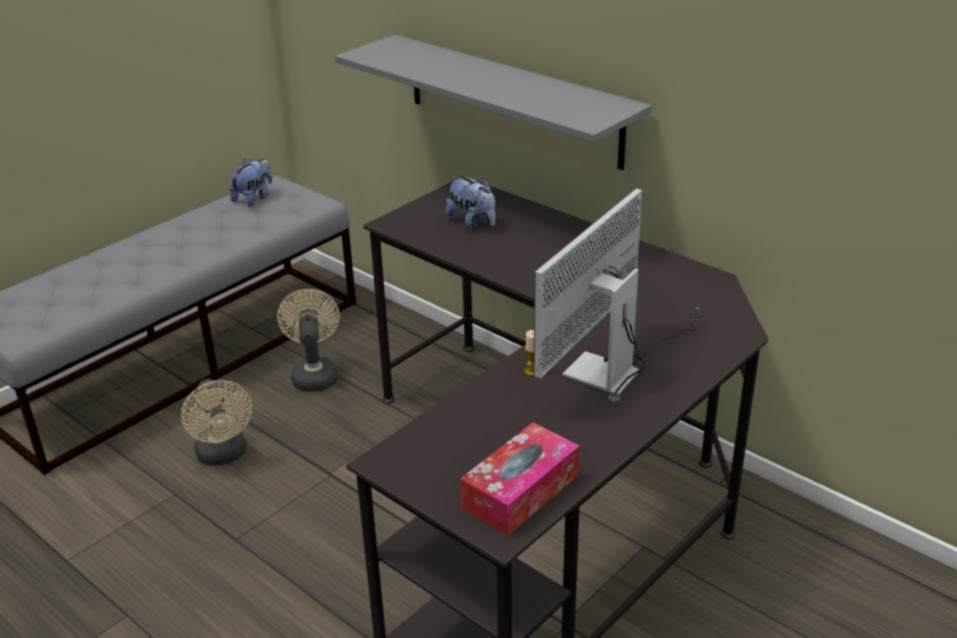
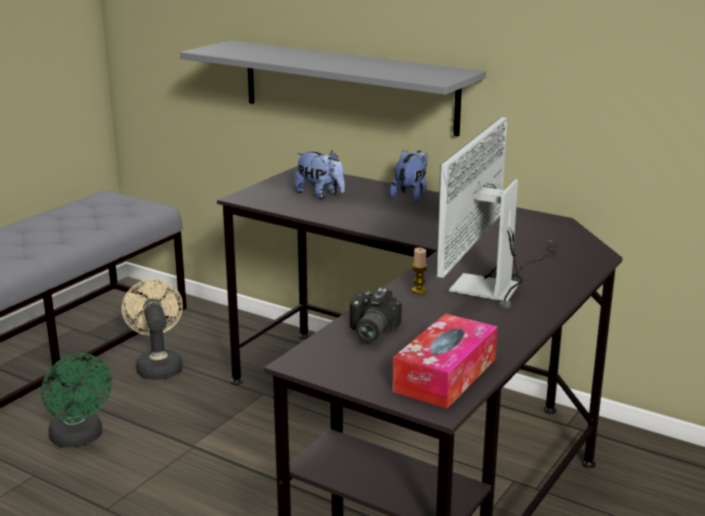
camera: 10 degrees left, 10 degrees down
beige fan [181,379,252,466] -> green fan [41,354,112,447]
plush toy [230,159,272,207] -> plush toy moved to [389,150,427,201]
none -> camera [350,288,402,343]

